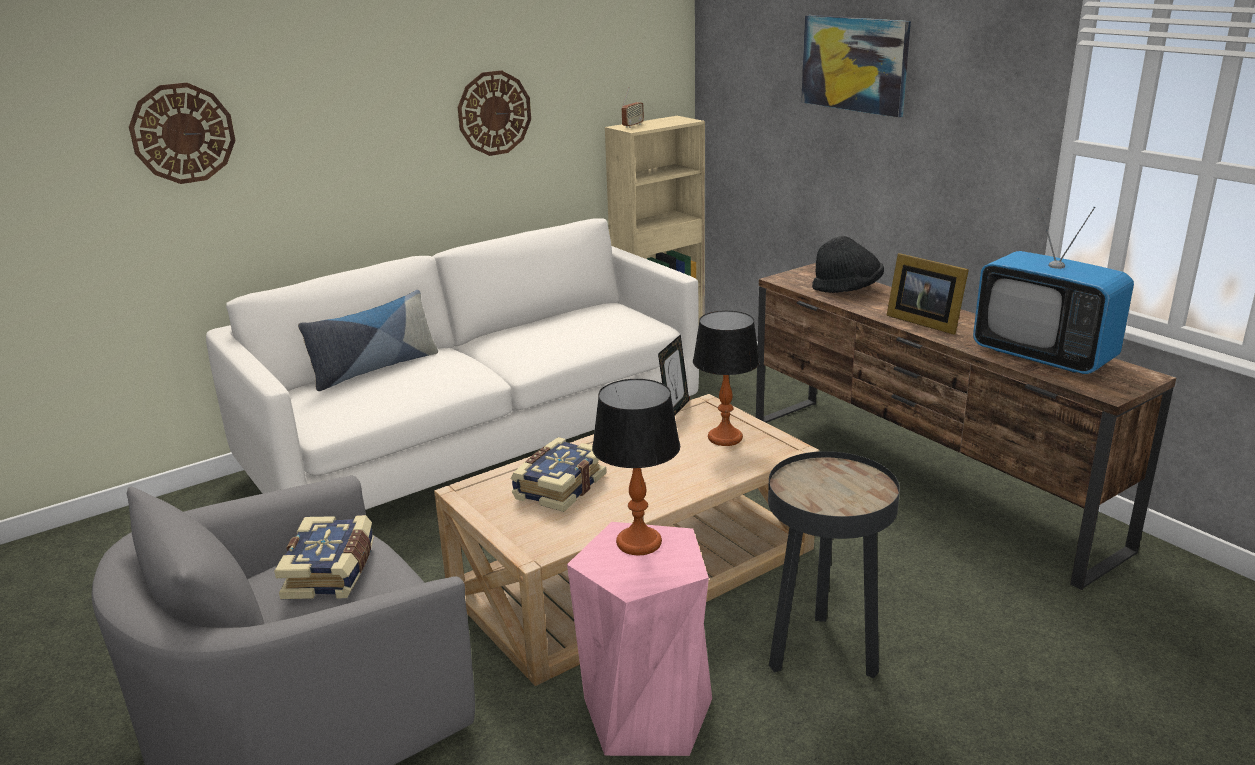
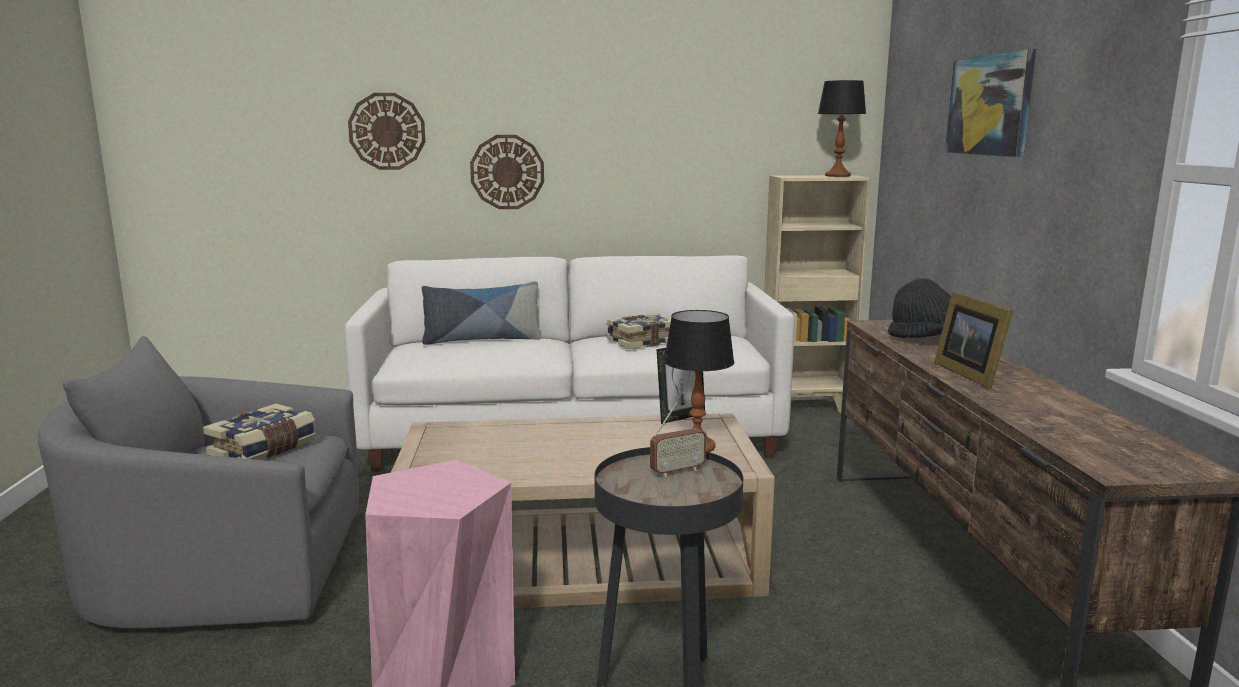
camera: 30 degrees right, 10 degrees down
wall clock [458,70,531,156] -> wall clock moved to [470,135,544,209]
book [510,437,607,512] -> book moved to [606,313,671,349]
table lamp [592,379,680,555] -> table lamp moved to [818,80,866,177]
radio [621,87,644,128] -> radio moved to [650,402,707,477]
television [973,198,1134,374] -> none

